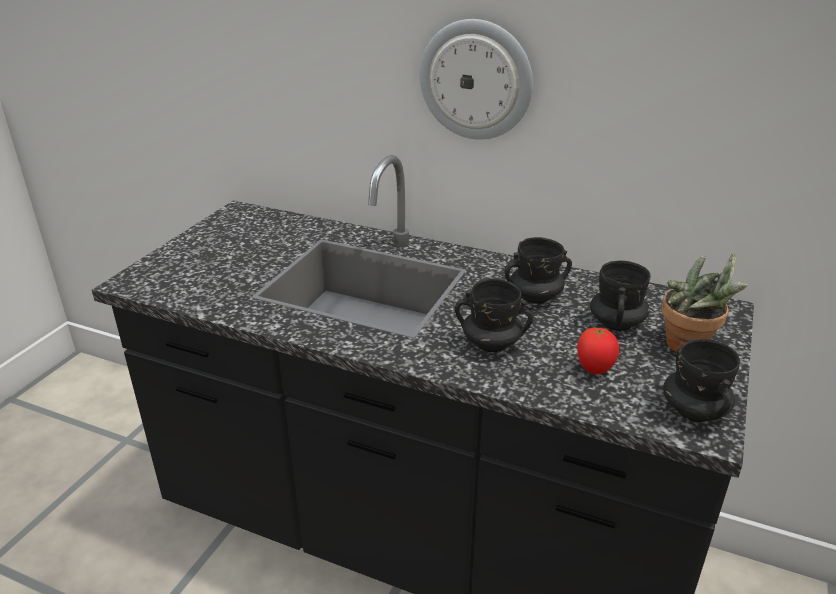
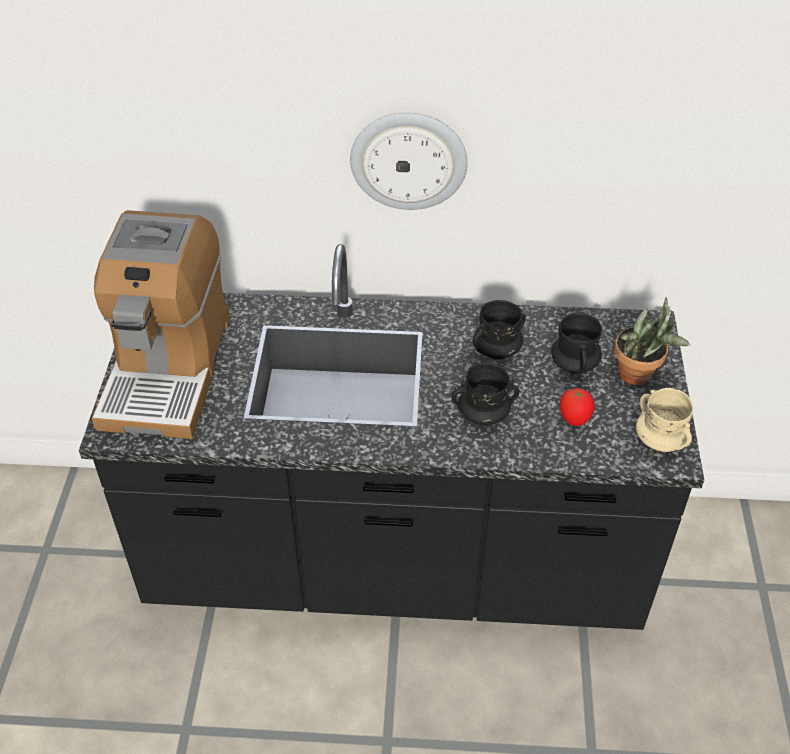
camera: 20 degrees left, 15 degrees up
black mug [663,339,740,422] -> beige mug [636,388,693,452]
none -> coffee machine [92,210,230,439]

